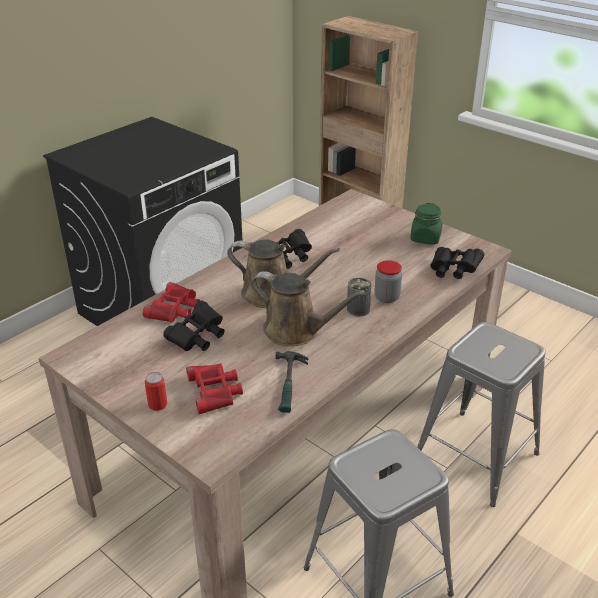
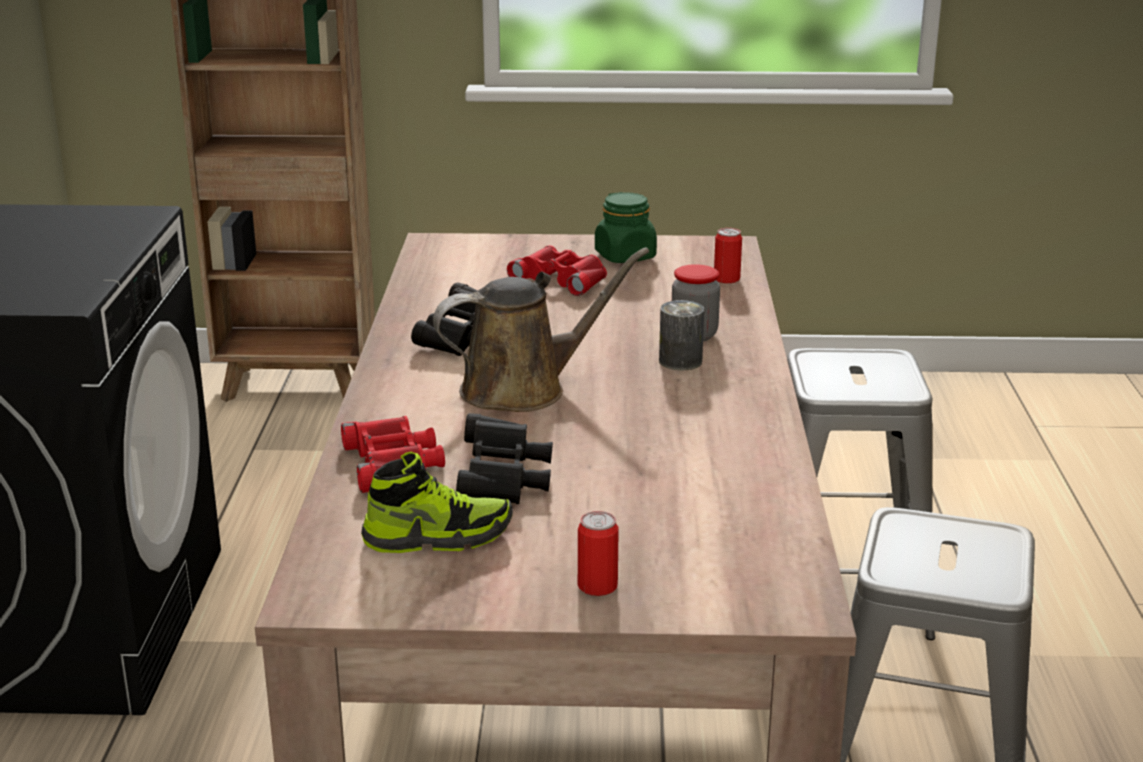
camera: 40 degrees left, 10 degrees down
red binoculars [186,363,243,414] -> red binoculars moved to [507,245,607,296]
brown watering can [251,271,366,346] -> none
hammer [275,351,308,413] -> none
black binoculars [430,247,484,279] -> can [714,228,742,283]
none -> shoe [361,452,513,553]

